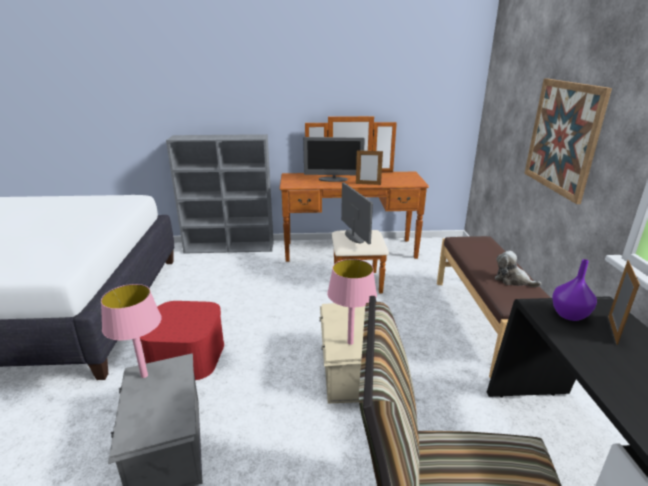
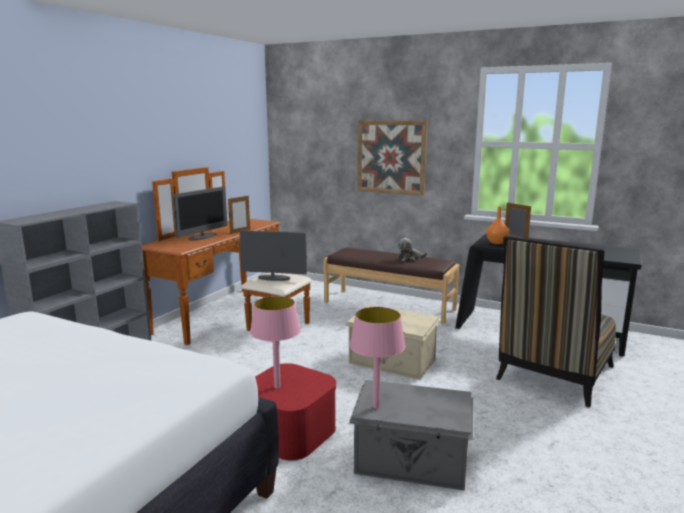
camera: 60 degrees left, 10 degrees down
pink table lamp [327,259,377,345] -> pink table lamp moved to [250,296,301,388]
purple vase [552,259,597,321] -> orange vase [486,207,509,244]

